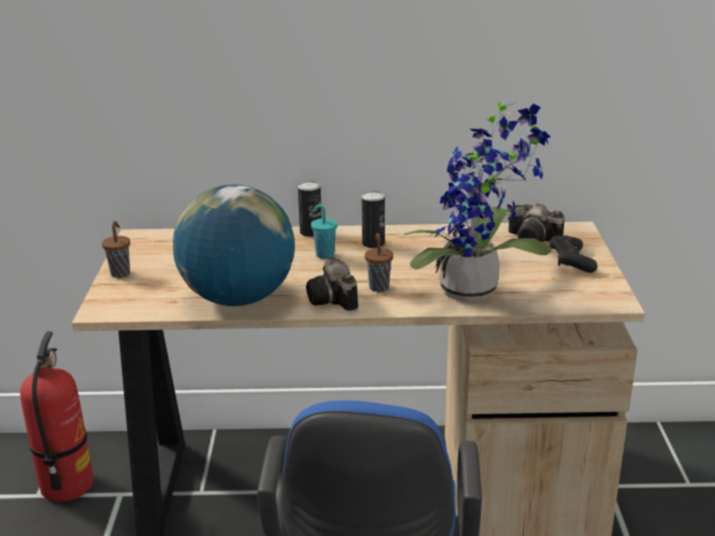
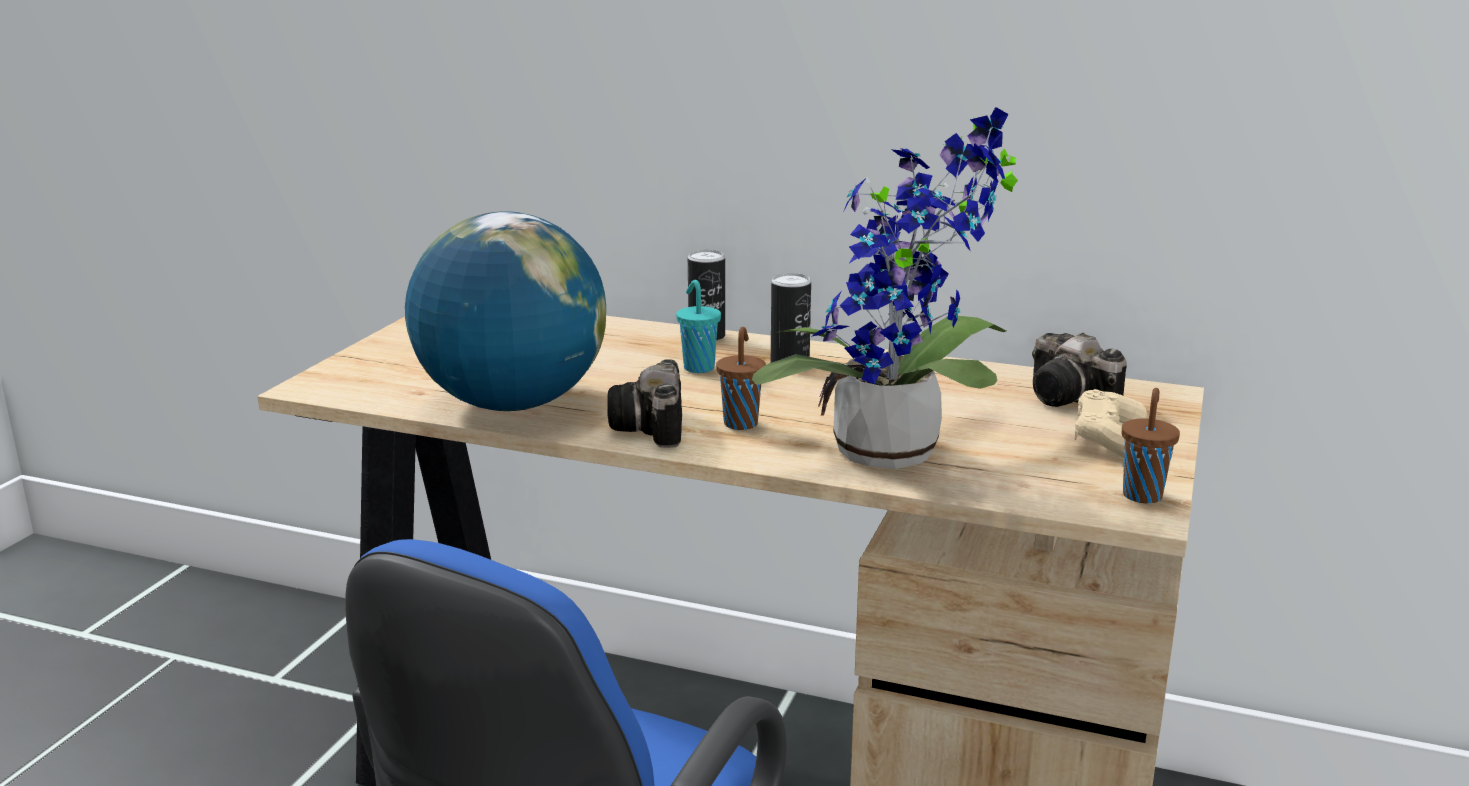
camera: 20 degrees right, 5 degrees down
fire extinguisher [20,331,93,502] -> none
brown cup [102,221,130,278] -> brown cup moved to [1122,388,1180,504]
black game controller [549,235,597,273] -> beige game controller [1075,389,1147,458]

